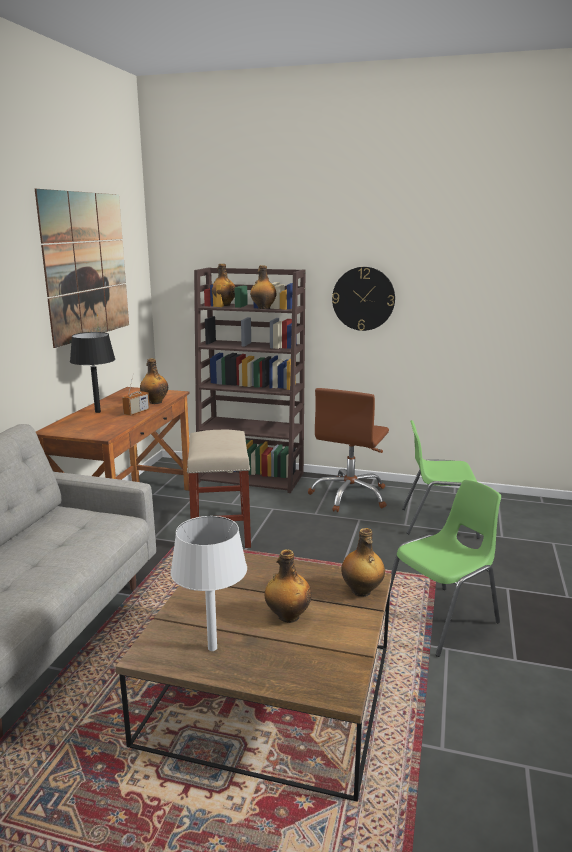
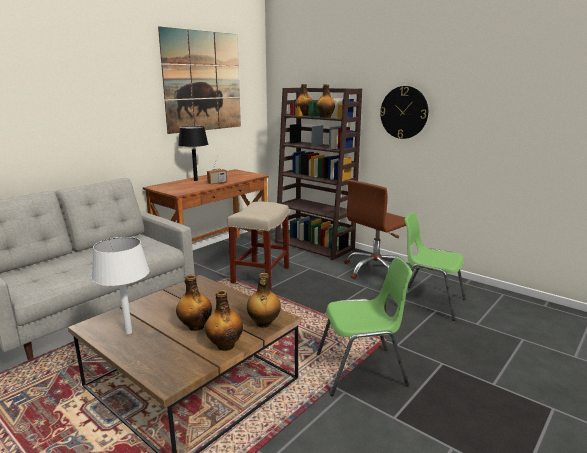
camera: 25 degrees right, 0 degrees up
bottle [140,358,168,404] -> bottle moved to [205,290,243,351]

